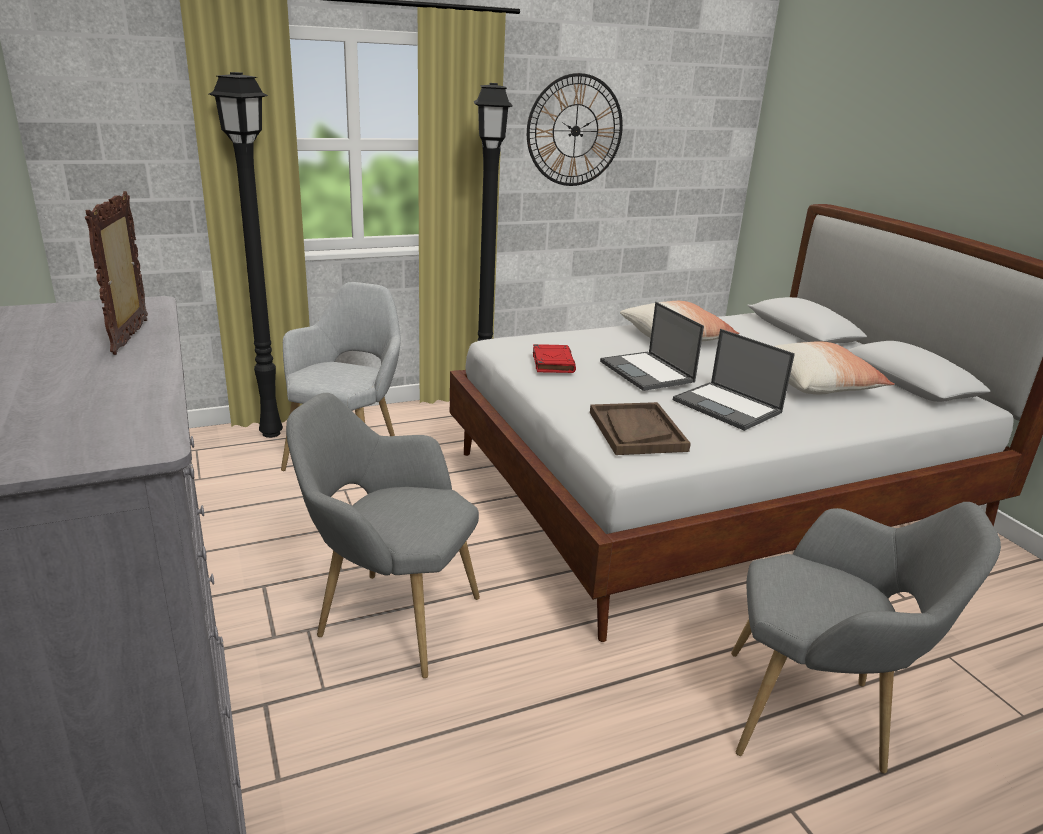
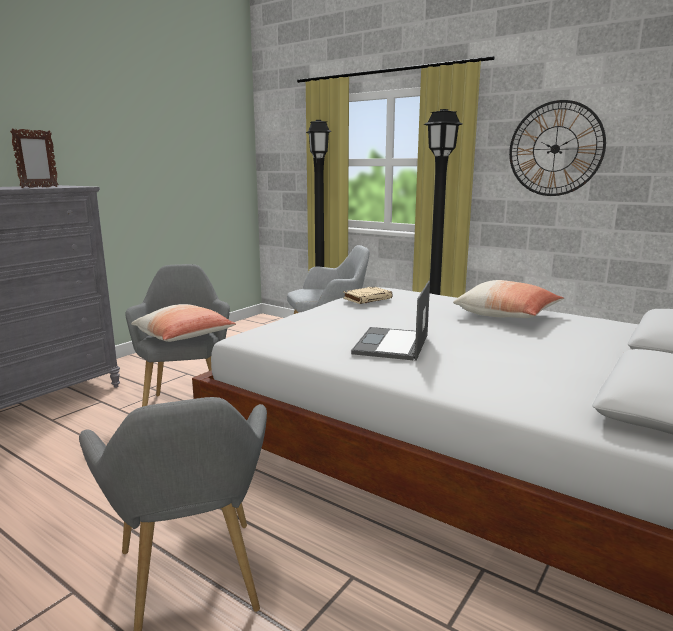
camera: 60 degrees right, 10 degrees down
picture frame [85,191,148,355] -> picture frame turned 150 degrees clockwise [10,128,59,188]
red book [533,344,576,373] -> beige book [343,287,393,304]
brown tray [590,402,691,455] -> none
laptop [600,302,704,391] -> none
pillow [774,341,894,395] -> pillow moved to [131,304,236,342]

